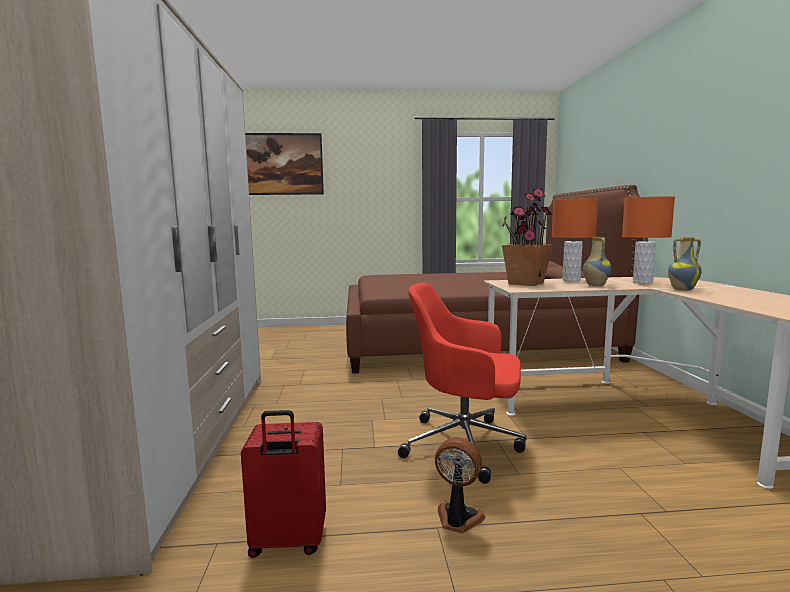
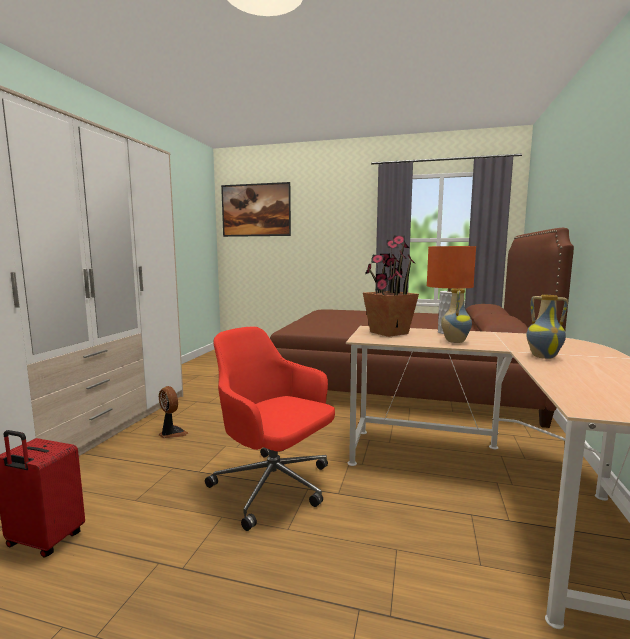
camera: 20 degrees right, 0 degrees up
fan [435,437,486,533] -> fan moved to [159,386,188,438]
orange table lamp [622,196,675,284] -> none

